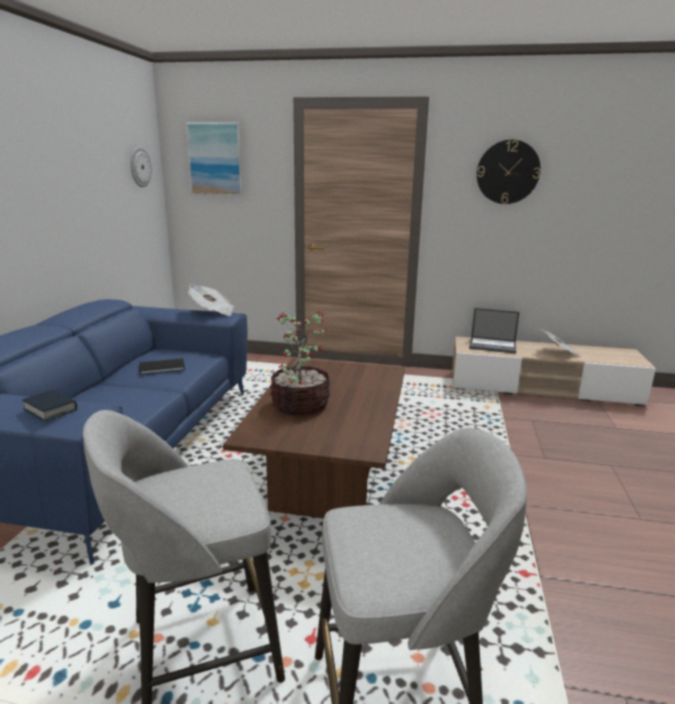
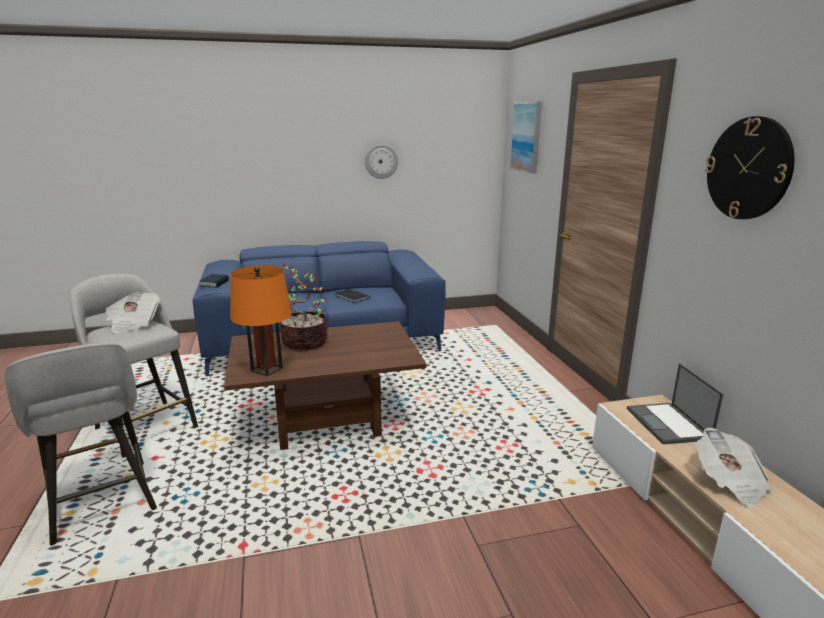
camera: 65 degrees right, 0 degrees up
wall clock [130,146,152,187] -> wall clock moved to [365,144,398,179]
newspaper [188,284,235,316] -> newspaper moved to [105,292,160,333]
none -> orange table lamp [230,266,292,376]

